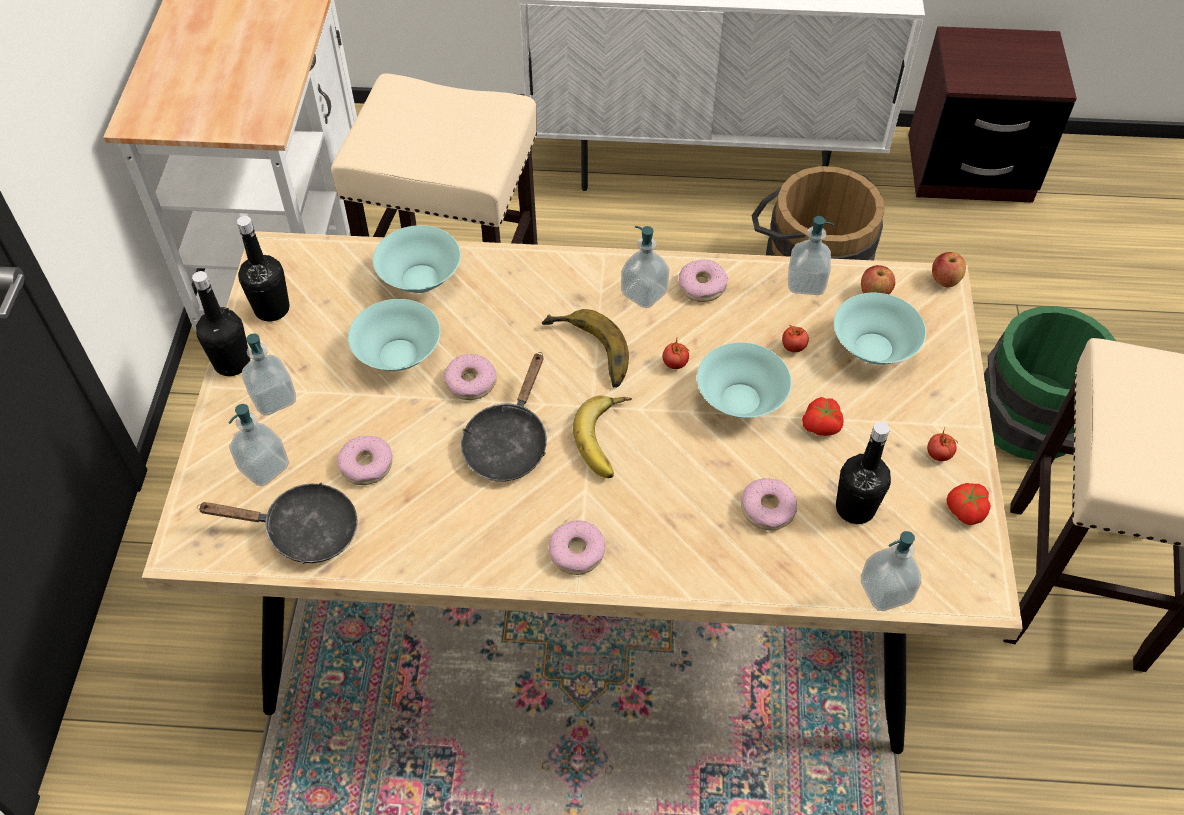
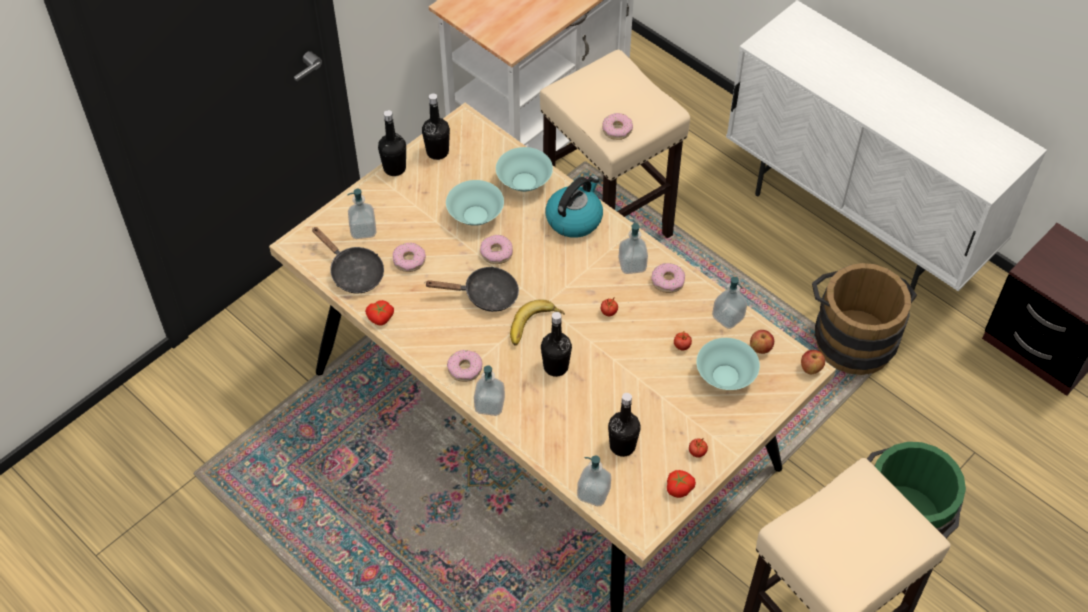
camera: 40 degrees right, 0 degrees up
soap dispenser [242,333,296,415] -> soap dispenser moved to [474,365,505,416]
black frying pan [461,352,547,481] -> black frying pan turned 150 degrees counterclockwise [424,266,519,312]
banana [542,309,629,388] -> none
turquoise bowl [697,342,792,418] -> none
donut [741,478,797,530] -> donut moved to [602,113,633,140]
tomato [802,397,843,436] -> tomato moved to [365,300,394,326]
none -> black bottle [541,312,572,377]
none -> kettle [546,175,603,238]

